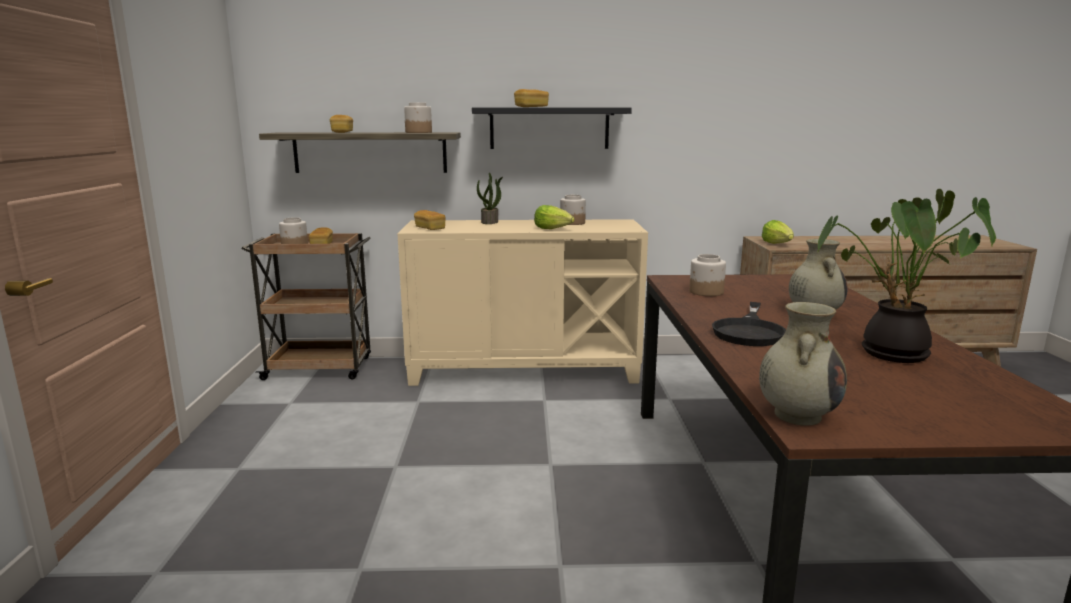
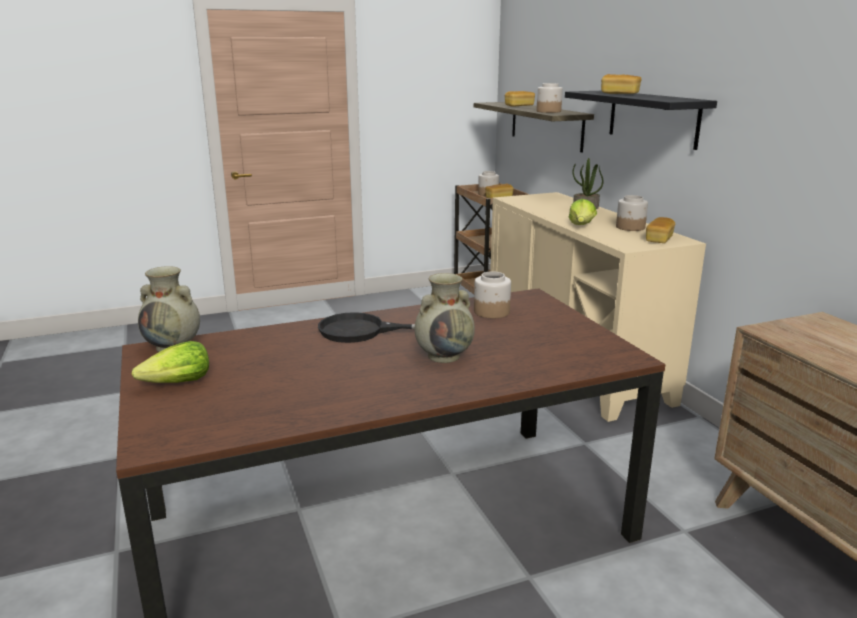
camera: 70 degrees right, 5 degrees up
bread [414,210,446,230] -> bread moved to [646,217,675,243]
lettuce [762,220,794,244] -> lettuce moved to [132,341,209,383]
potted plant [816,189,996,363] -> none

